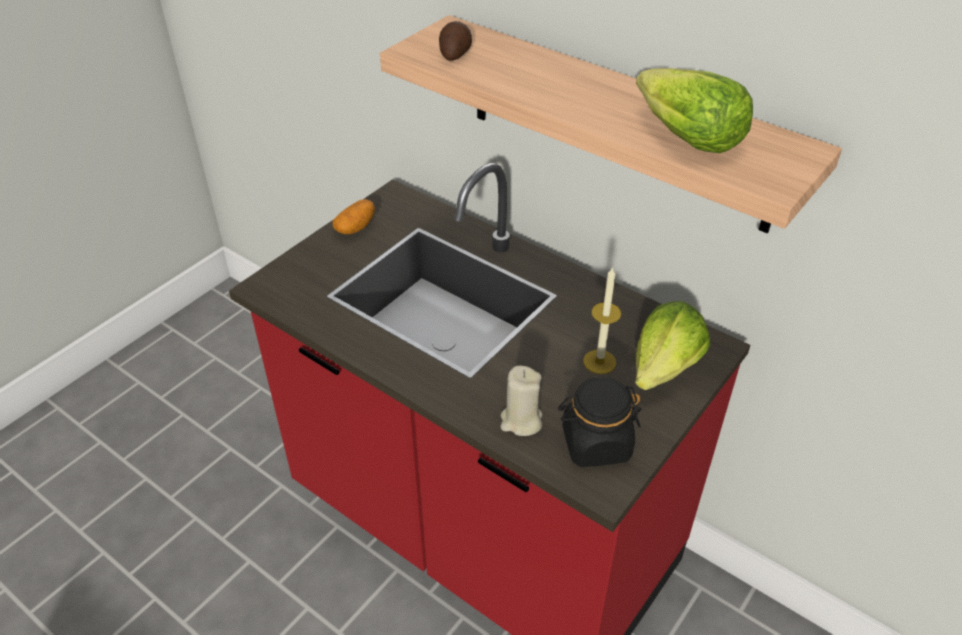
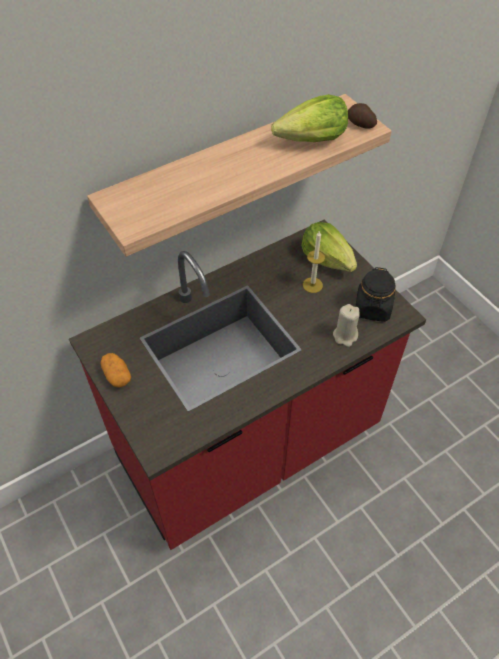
camera: 70 degrees left, 10 degrees up
potato [439,21,472,60] -> potato moved to [348,103,377,129]

